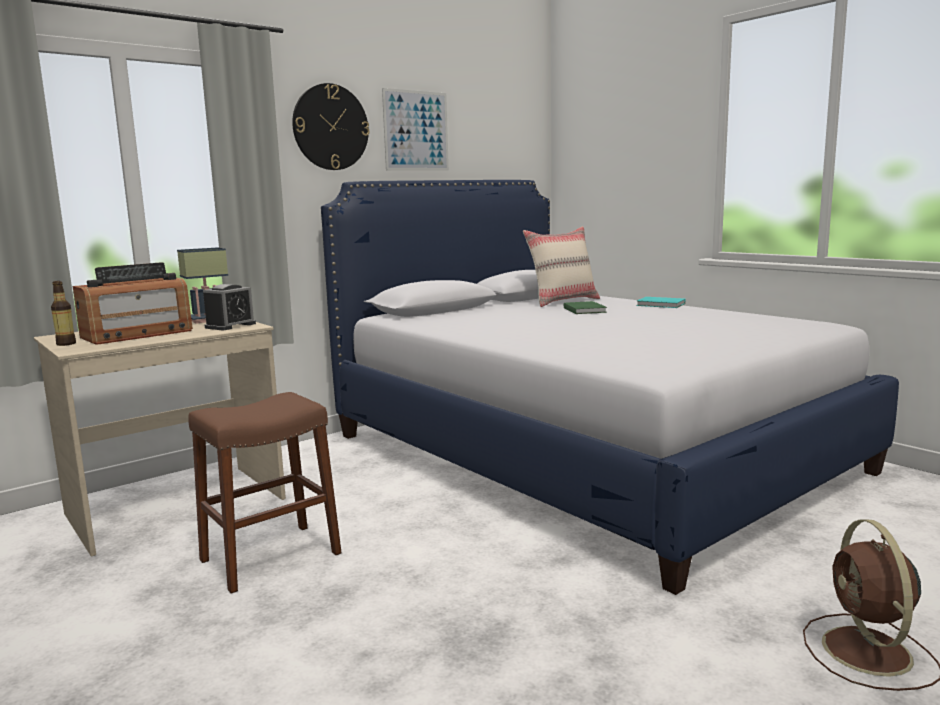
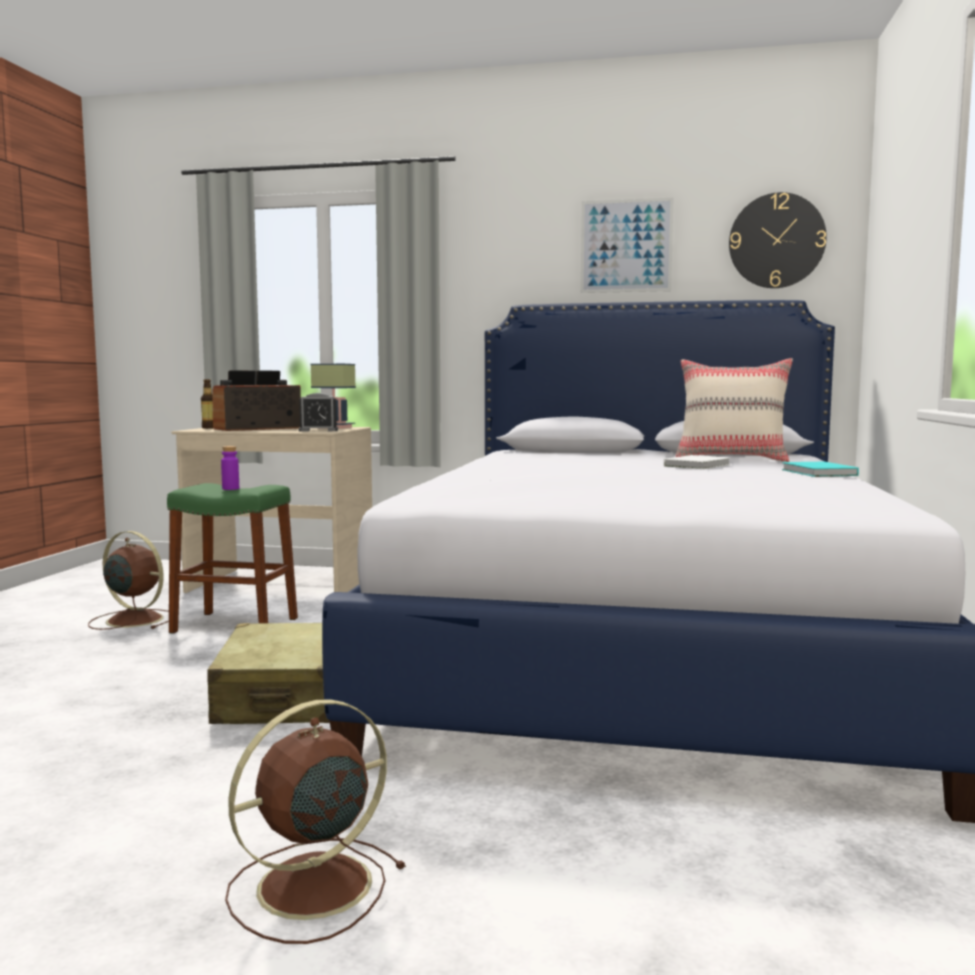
camera: 50 degrees right, 5 degrees down
radio [73,262,193,345] -> radio turned 135 degrees clockwise [212,370,301,431]
brown stool [188,392,342,594] -> green stool [167,483,298,634]
wall clock [292,83,370,170] -> wall clock moved to [729,192,827,288]
green book [564,301,607,314] -> white book [664,455,730,469]
none -> brown fan [88,531,169,630]
none -> beige suitcase [207,623,330,724]
none -> purple bottle [221,446,239,490]

